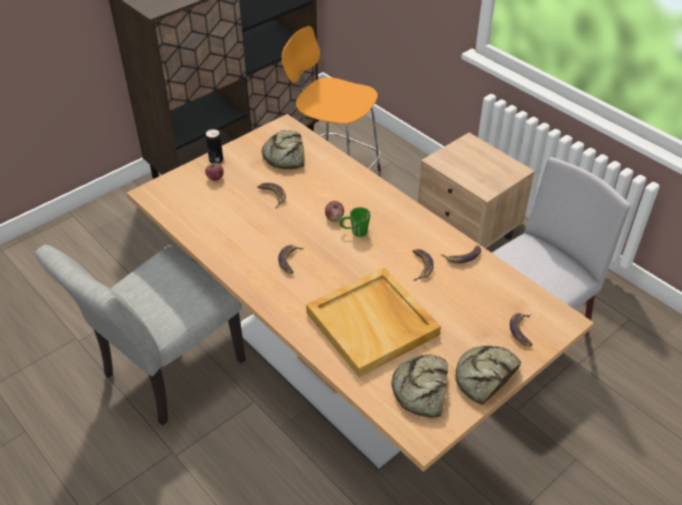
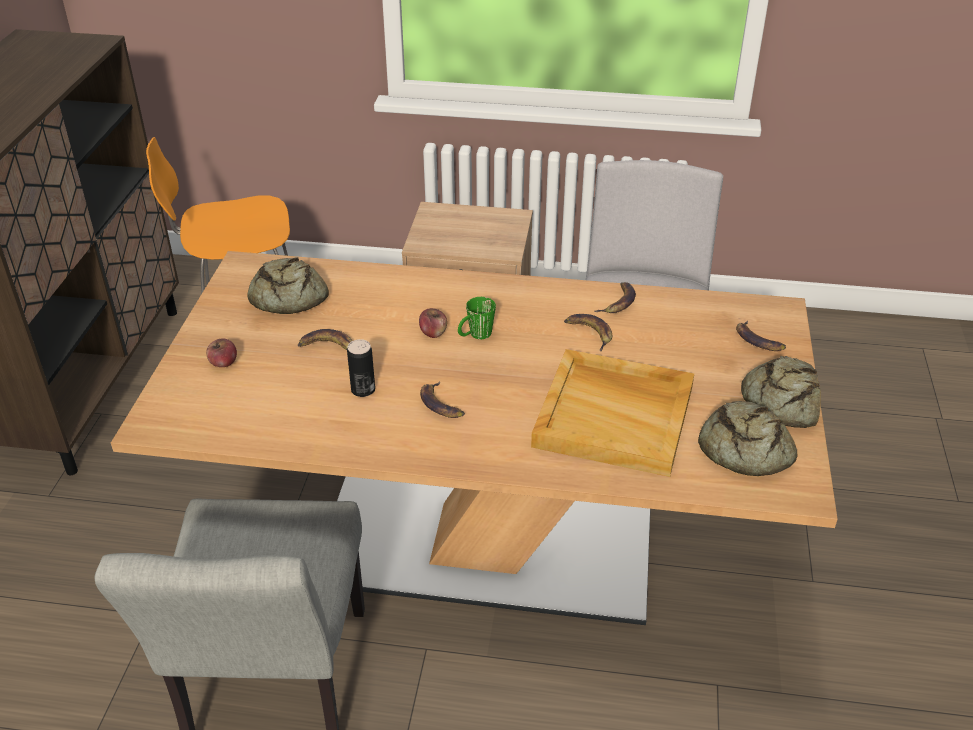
camera: 40 degrees left, 5 degrees down
can [206,129,223,163] -> can moved to [347,339,375,397]

